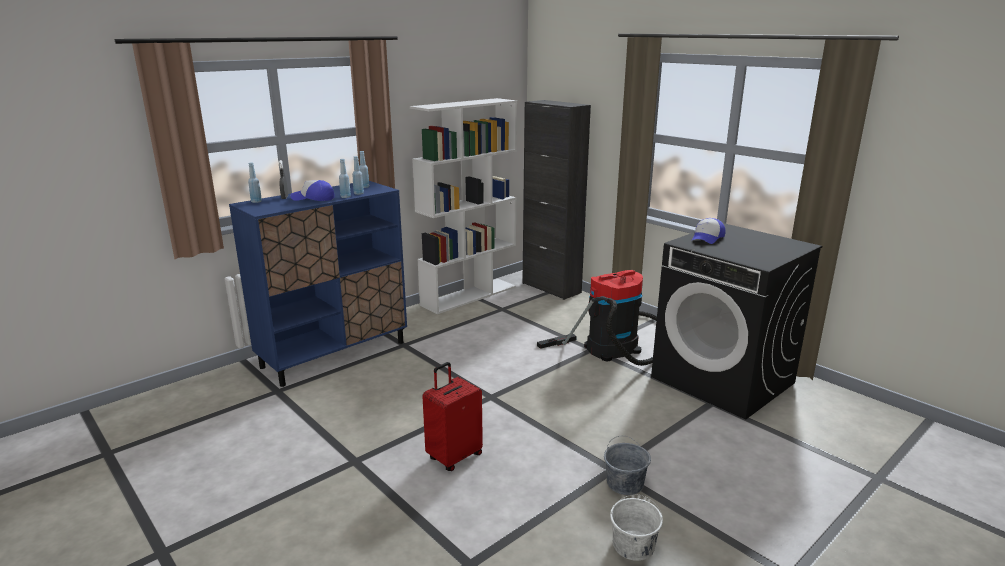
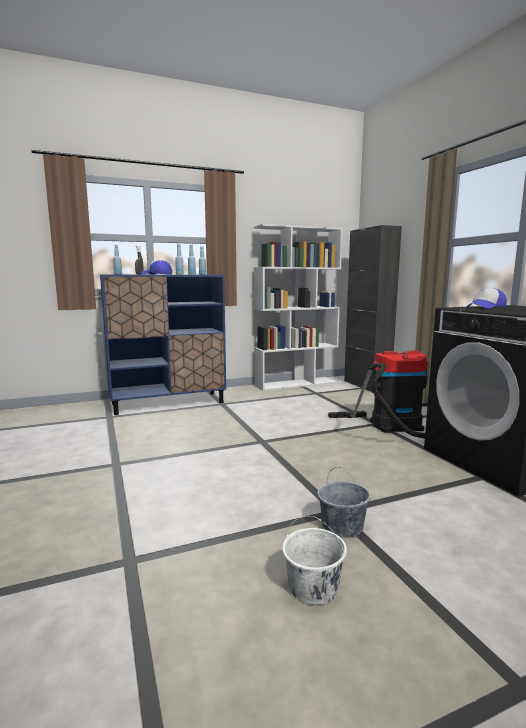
camera: 20 degrees right, 10 degrees down
red suitcase [422,362,483,471] -> none

